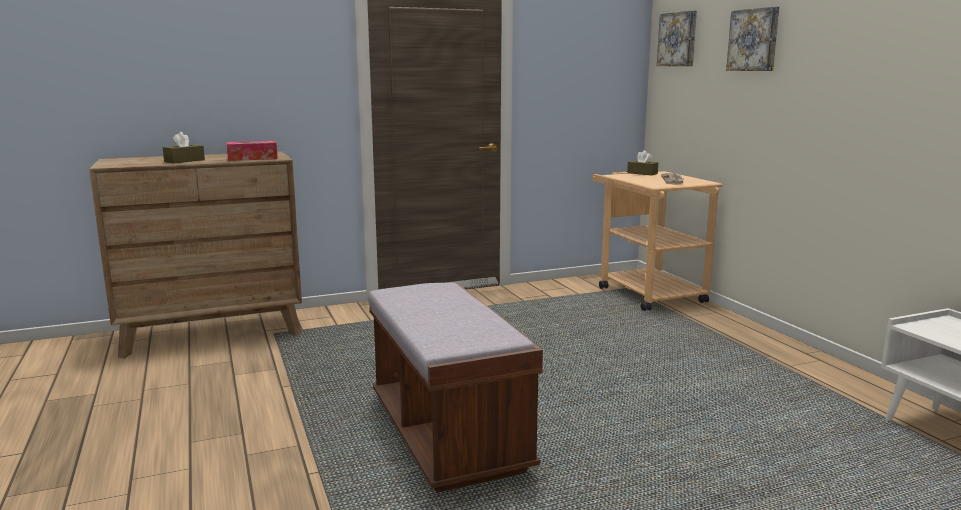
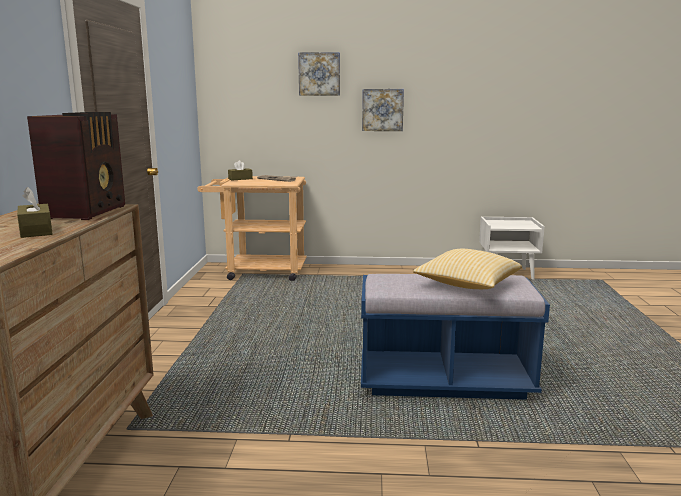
camera: 65 degrees left, 0 degrees up
tissue box [227,141,278,161] -> radio [27,112,125,220]
brown bench [368,283,543,493] -> blue bench [361,274,550,400]
picture [657,10,697,66] -> picture moved to [362,89,404,131]
none -> pillow [413,249,522,289]

